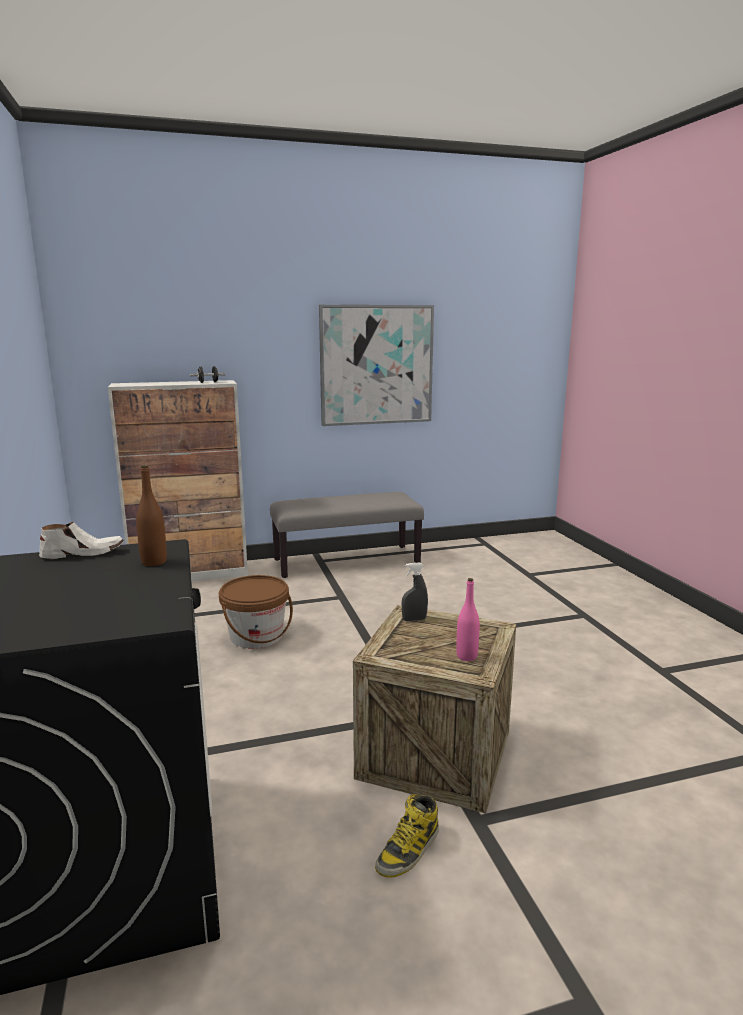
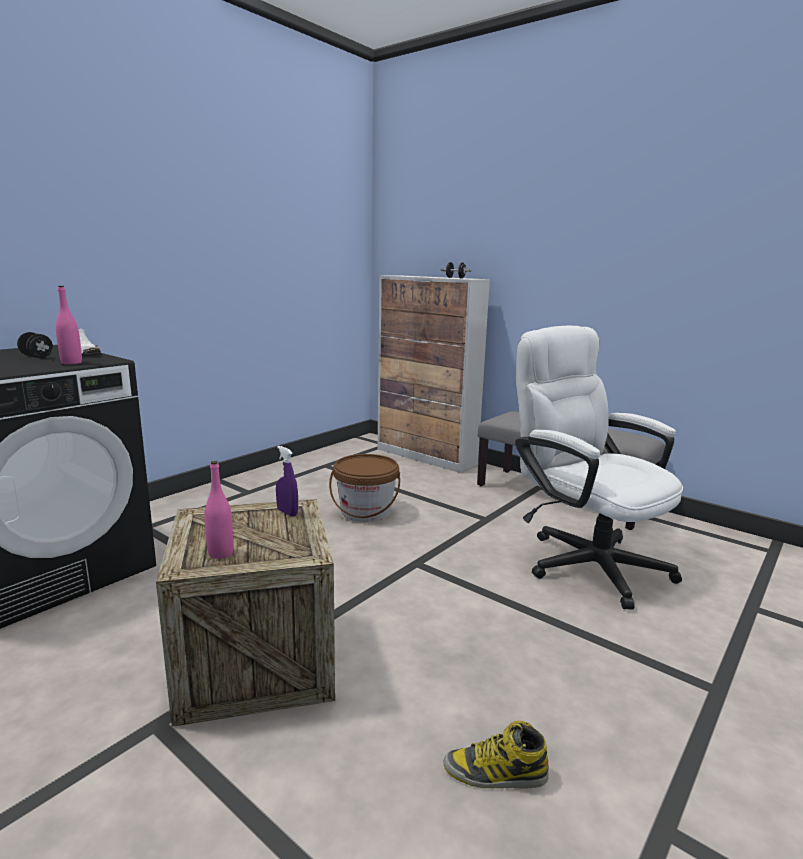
camera: 55 degrees right, 0 degrees up
brown bottle [136,465,167,566] -> pink bottle [56,286,82,365]
picture [319,305,434,426] -> none
boot [375,794,439,878] -> boot moved to [443,720,549,789]
grey spray bottle [402,563,428,621] -> purple spray bottle [276,446,298,516]
none -> black dumbbell [17,332,53,358]
none -> white office chair [515,326,683,610]

